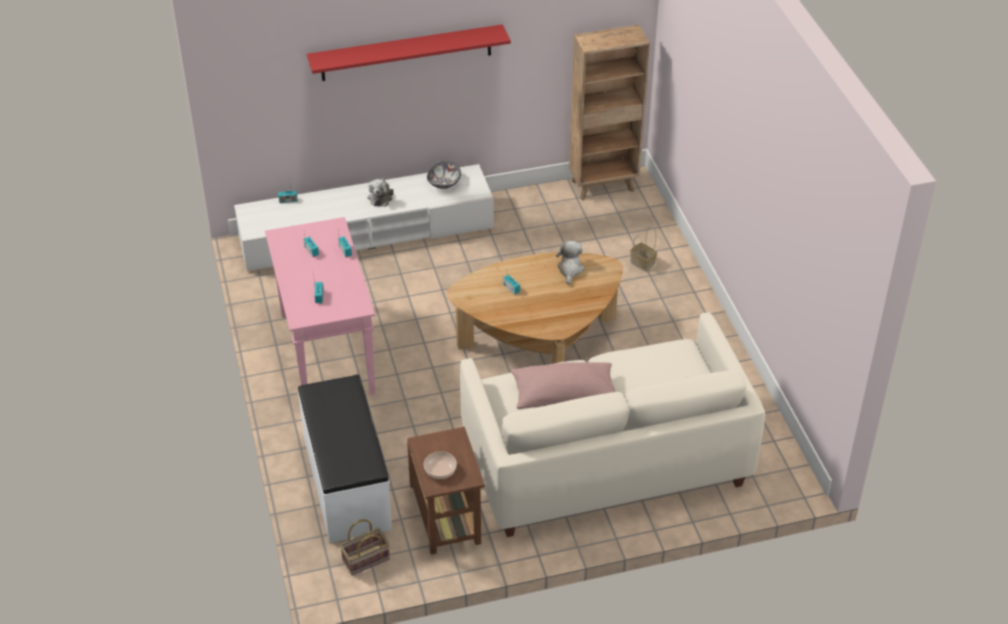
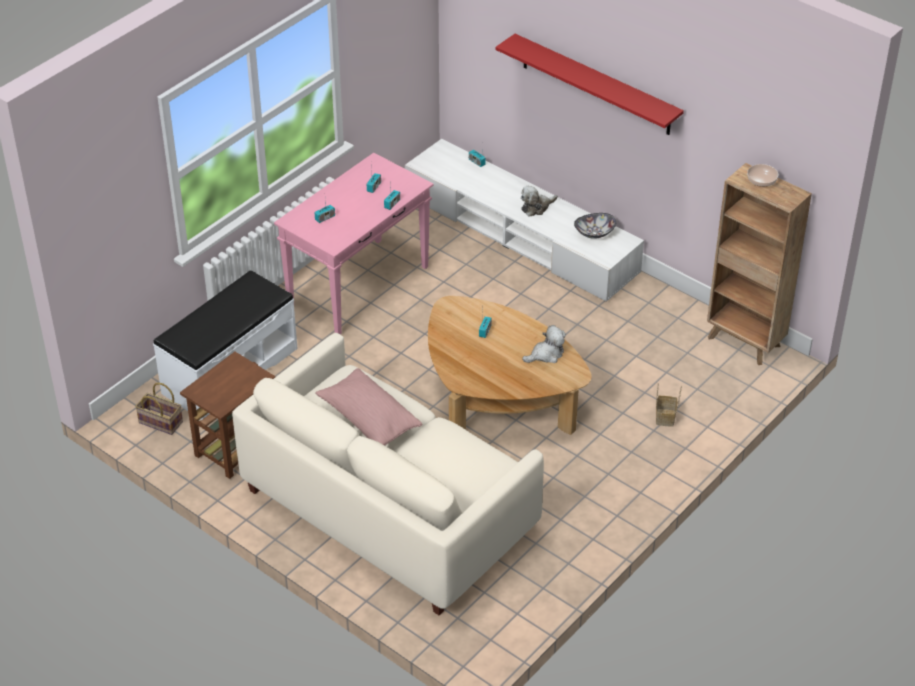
camera: 55 degrees right, 0 degrees up
bowl [424,451,457,479] -> bowl moved to [747,164,778,187]

